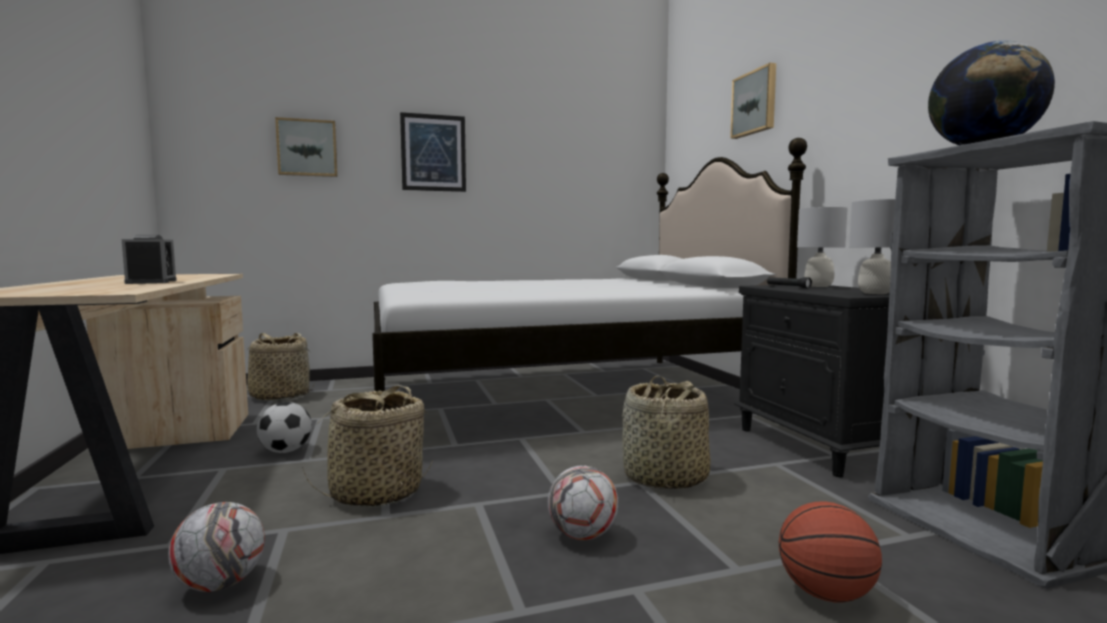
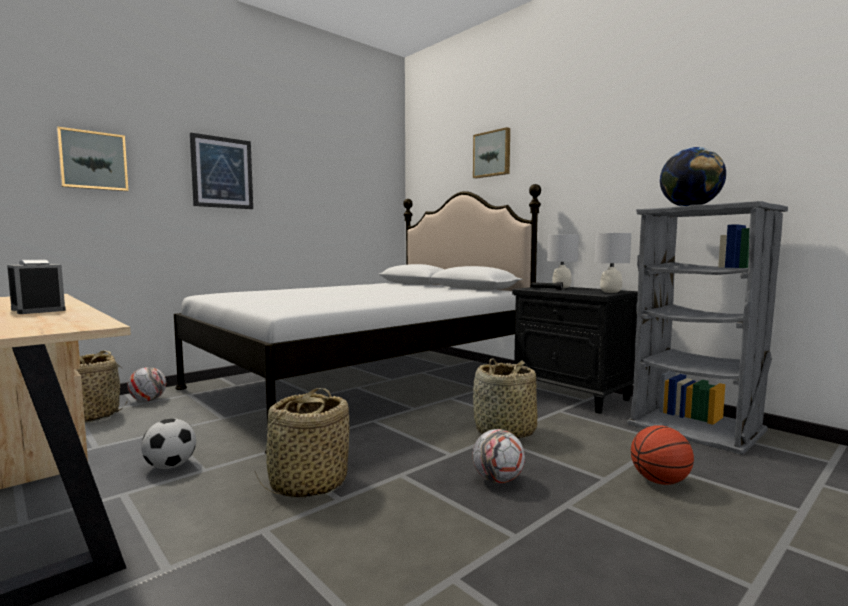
camera: 25 degrees left, 0 degrees up
football [168,502,265,592] -> football moved to [127,367,166,401]

